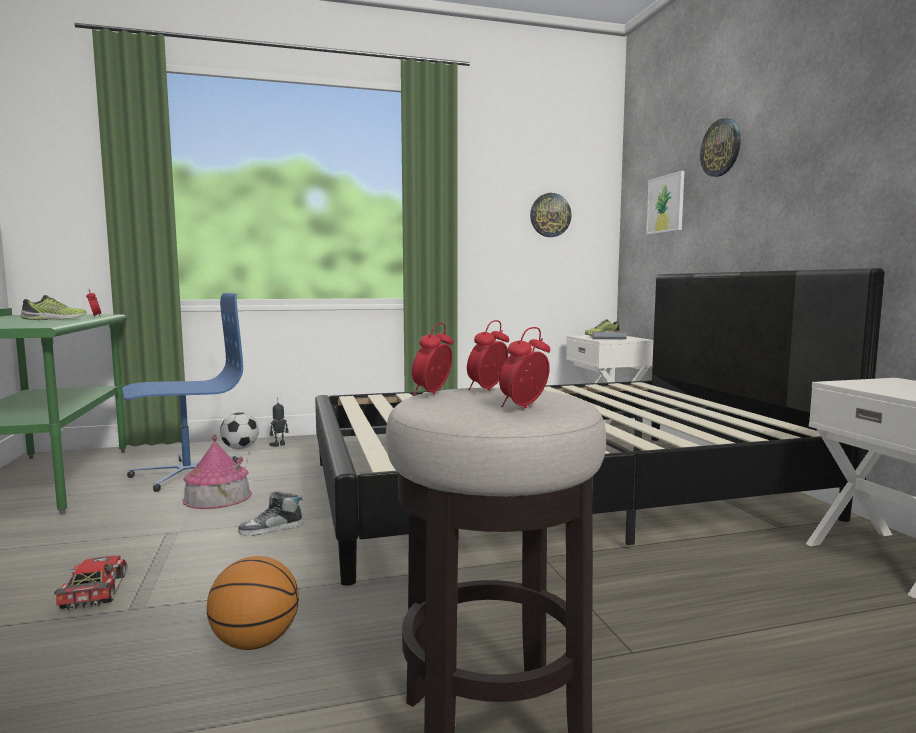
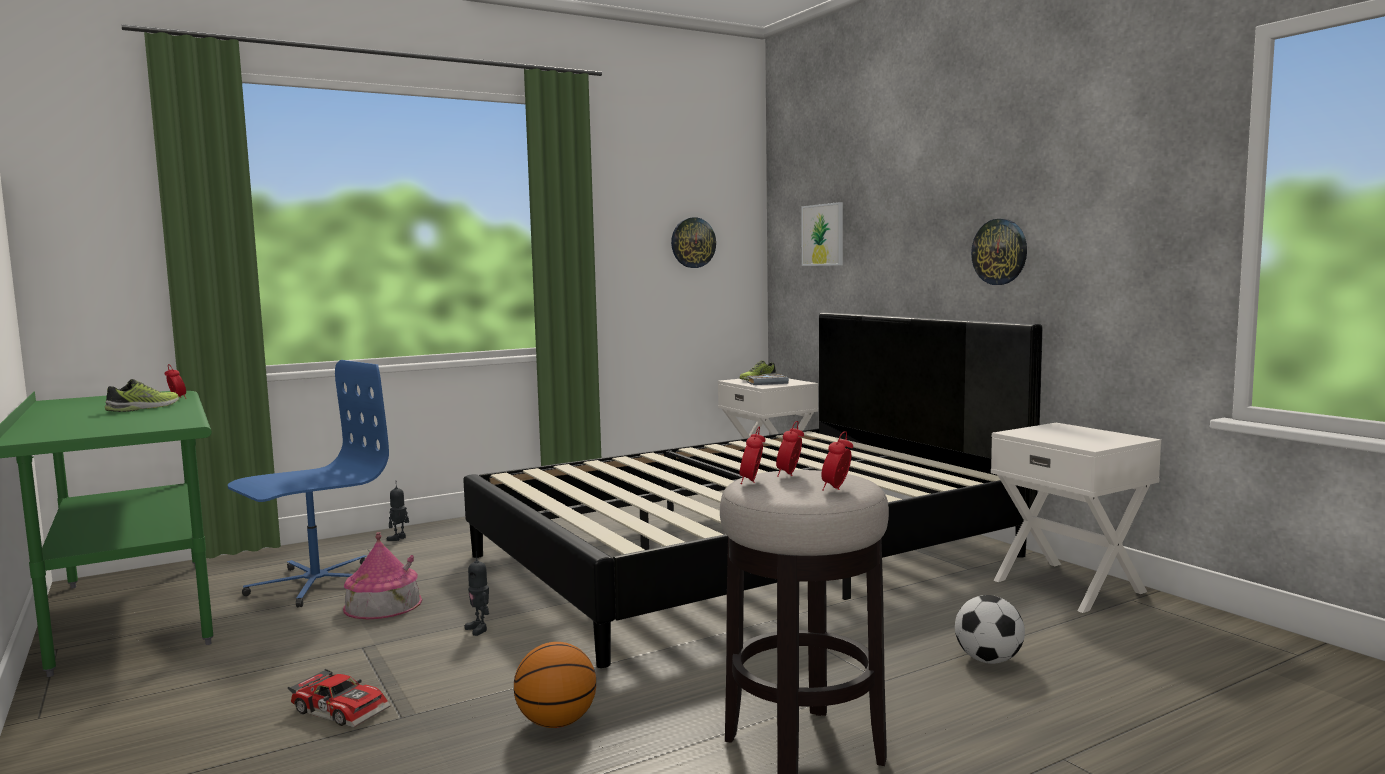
camera: 15 degrees left, 0 degrees up
toy car [54,555,128,610] -> toy car turned 150 degrees clockwise [288,669,391,727]
football [220,412,259,449] -> football moved to [955,595,1025,664]
shoe [238,491,303,536] -> toy robot [464,551,489,636]
wall clock [700,118,741,177] -> wall clock moved to [971,219,1027,285]

